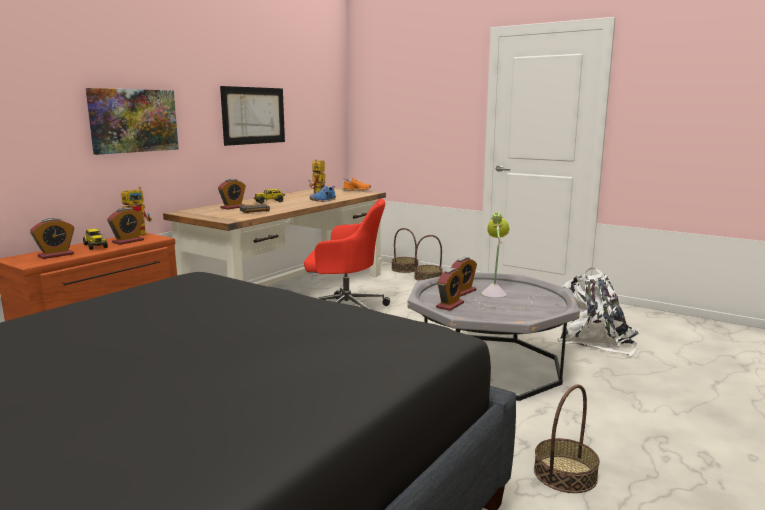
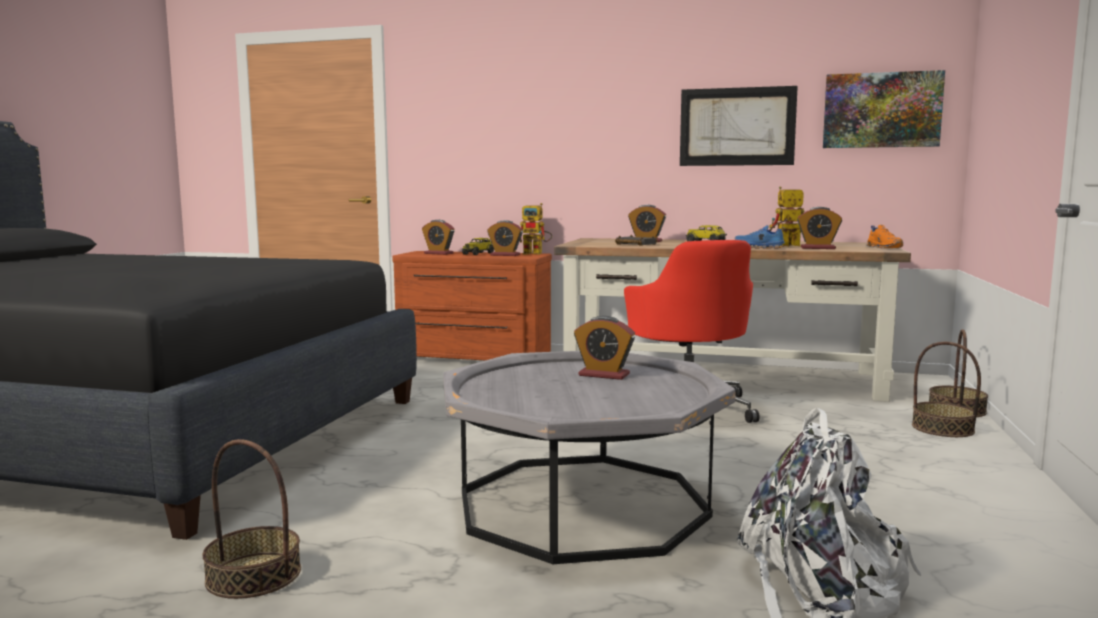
camera: 70 degrees right, 5 degrees down
picture [86,88,179,155] -> picture moved to [823,70,945,148]
alarm clock [436,268,464,311] -> alarm clock moved to [797,207,842,249]
table lamp [475,211,547,310] -> none

